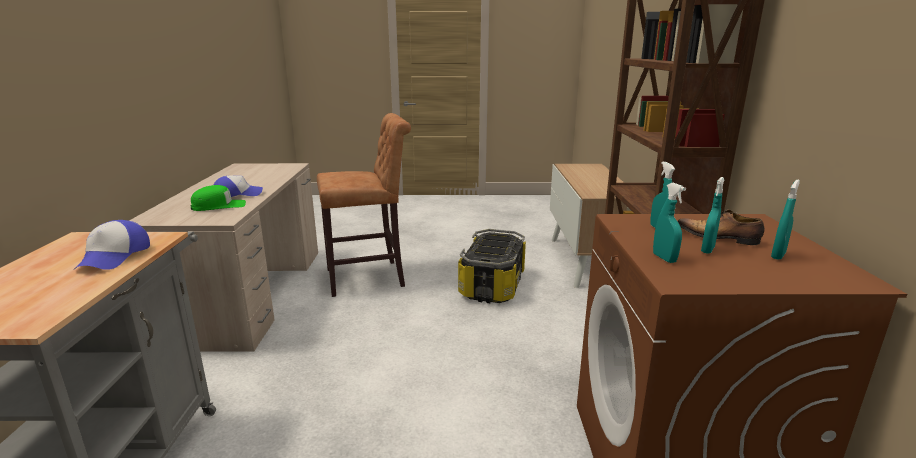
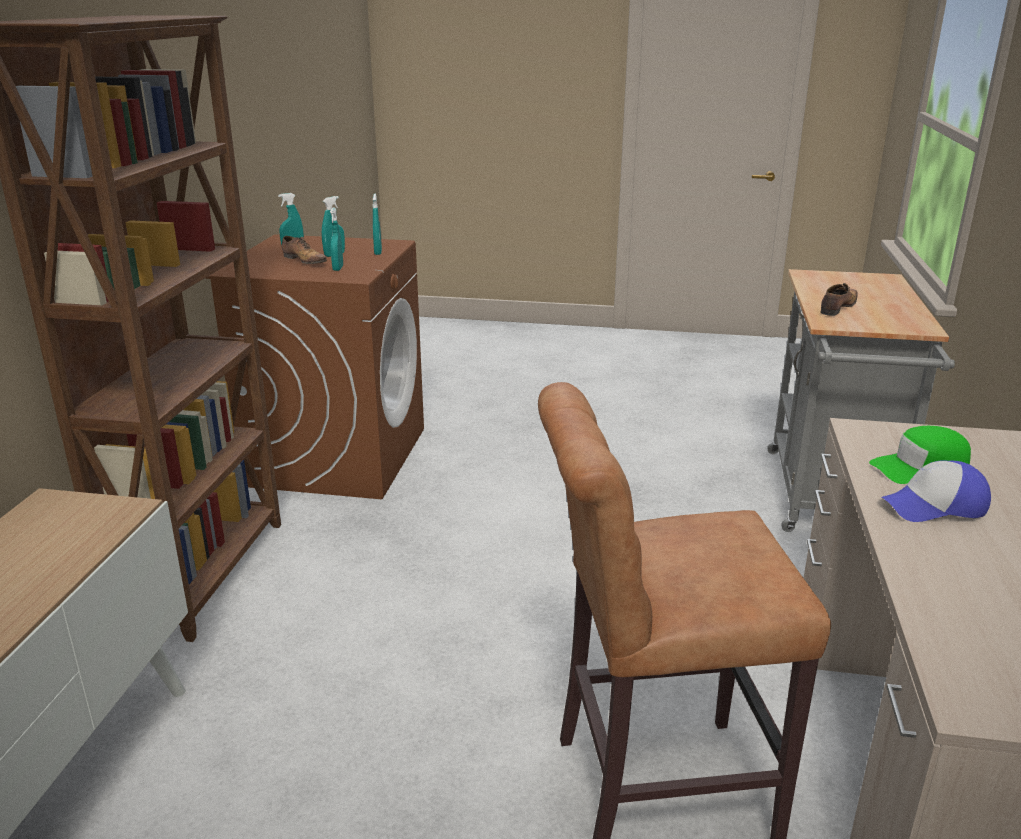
camera: 170 degrees left, 5 degrees up
cap [75,220,150,270] -> shoe [820,283,858,316]
storage box [458,229,526,303] -> none

